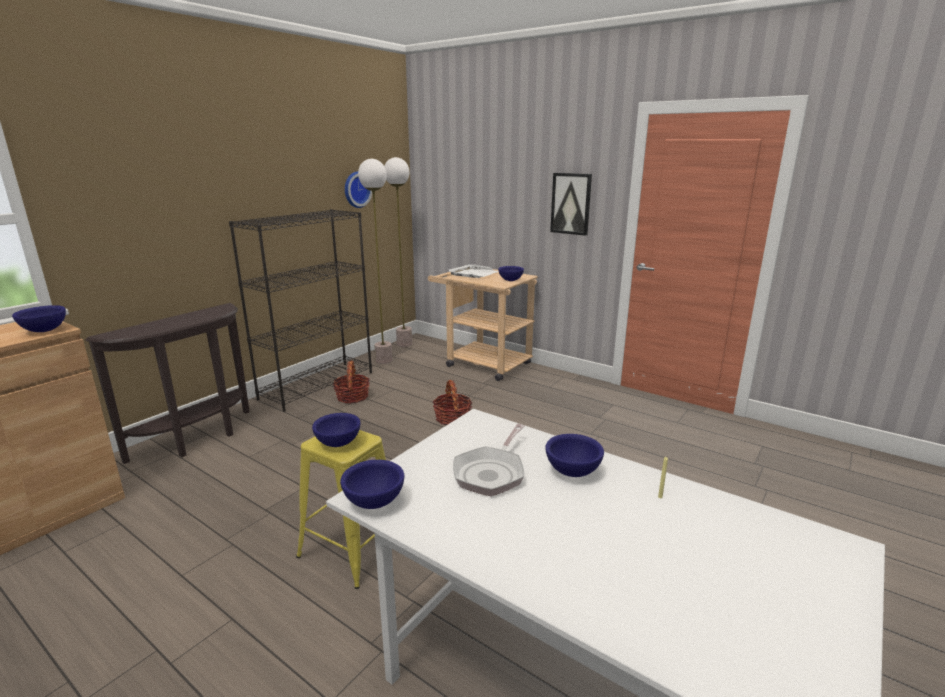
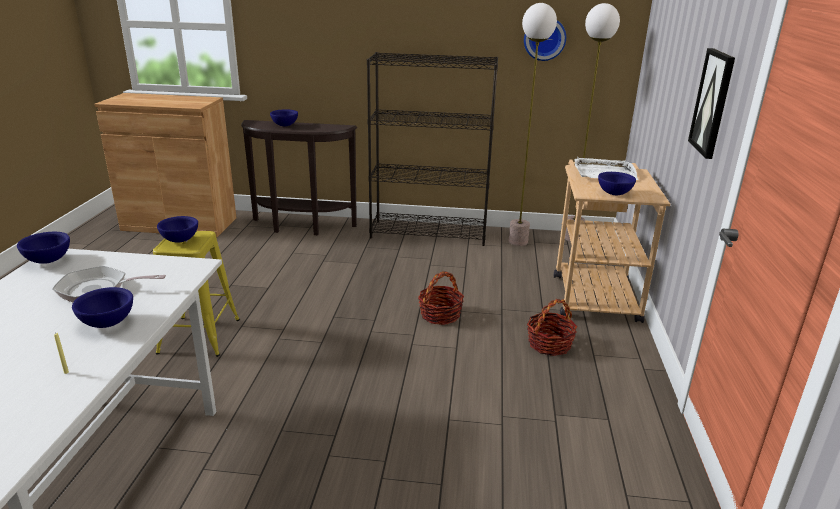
camera: 60 degrees right, 5 degrees up
blue bowl [12,305,66,332] -> blue bowl moved to [270,109,298,126]
basket [333,361,370,404] -> basket moved to [527,299,577,356]

